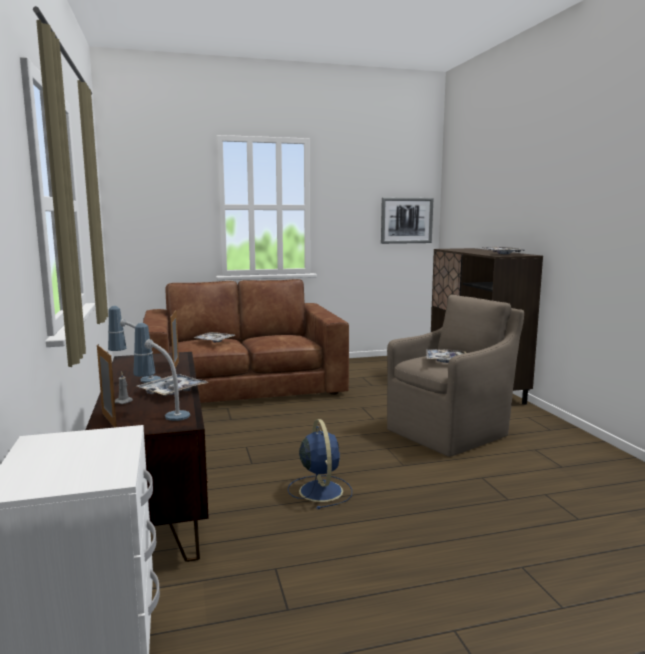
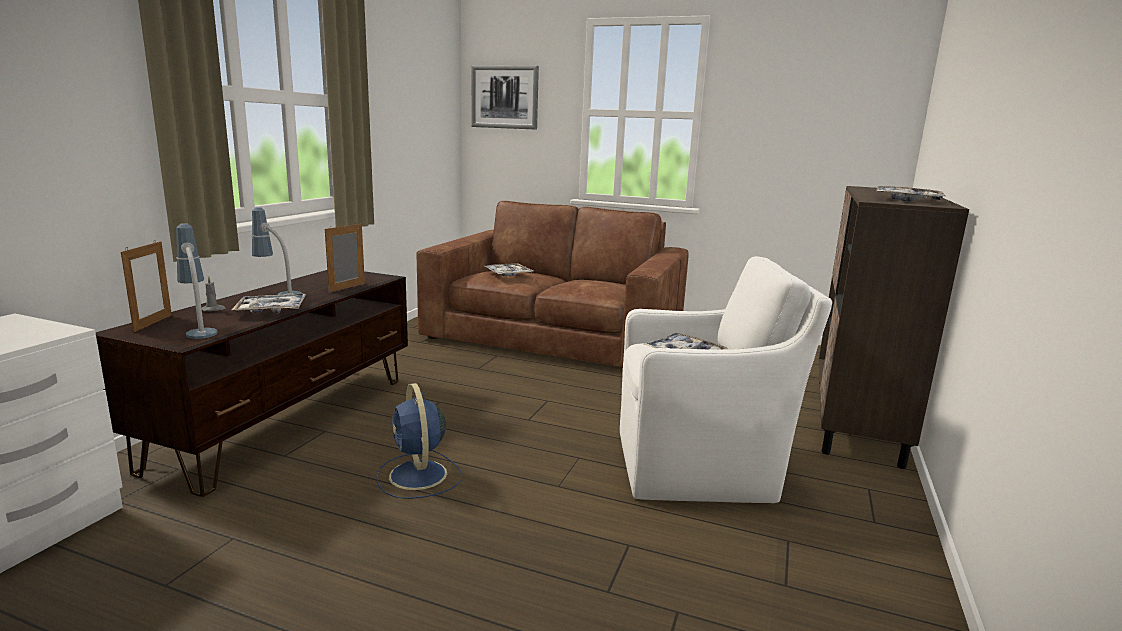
camera: 35 degrees right, 5 degrees up
blue fan [287,419,352,509] -> blue fan turned 135 degrees clockwise [376,383,463,499]
picture [381,198,433,244] -> picture moved to [471,65,539,130]
brown armchair [387,295,524,457] -> white armchair [620,256,832,503]

